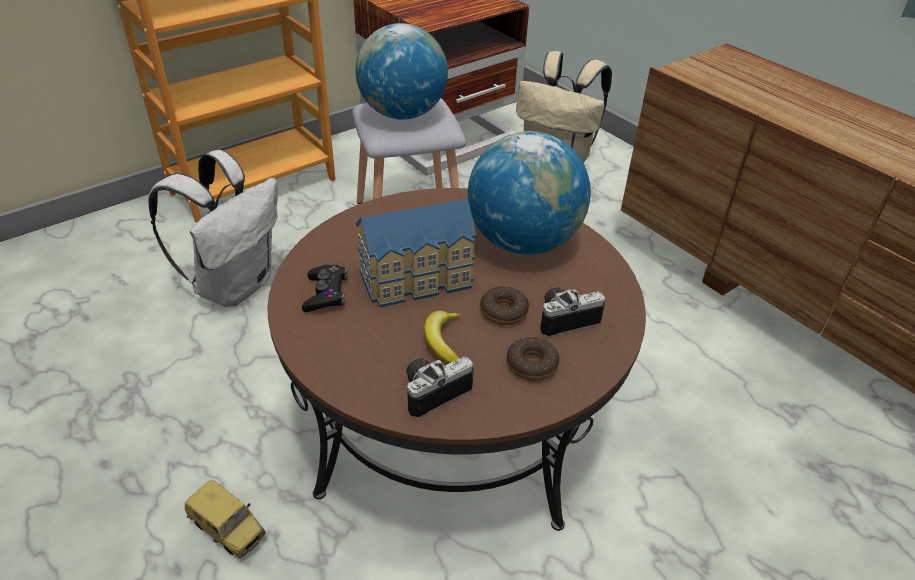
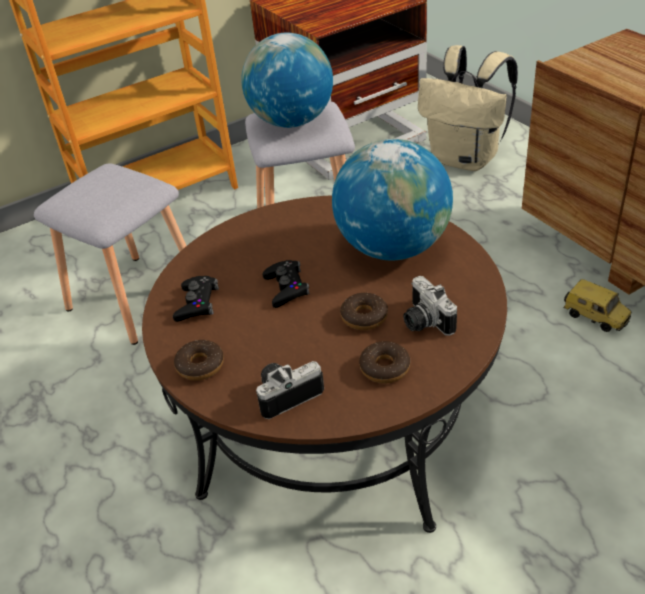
camera: 10 degrees right, 0 degrees up
white backpack [148,150,278,307] -> grey stool [34,164,186,345]
toy car [185,479,266,558] -> toy car moved to [564,279,631,332]
toy house [356,199,476,308] -> black game controller [262,260,310,308]
banana [424,310,461,364] -> none
camera [540,287,605,337] -> camera turned 105 degrees counterclockwise [403,276,457,336]
none -> donut [174,340,224,381]

